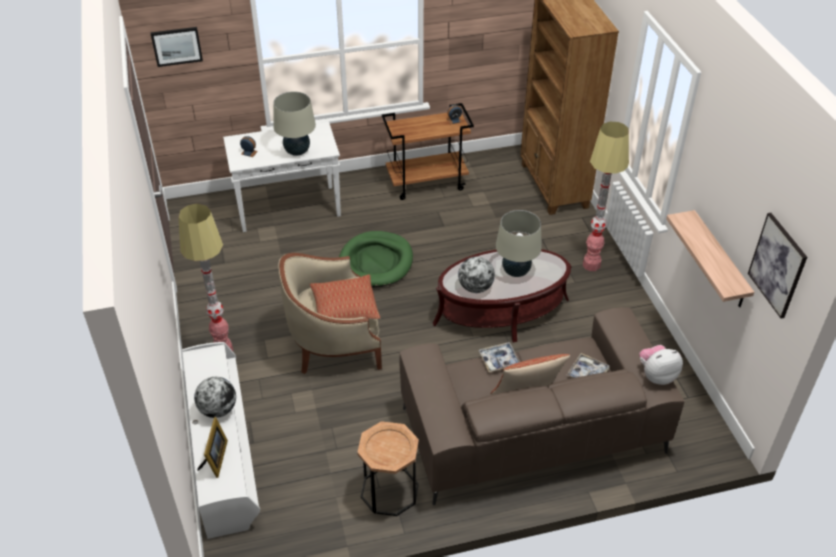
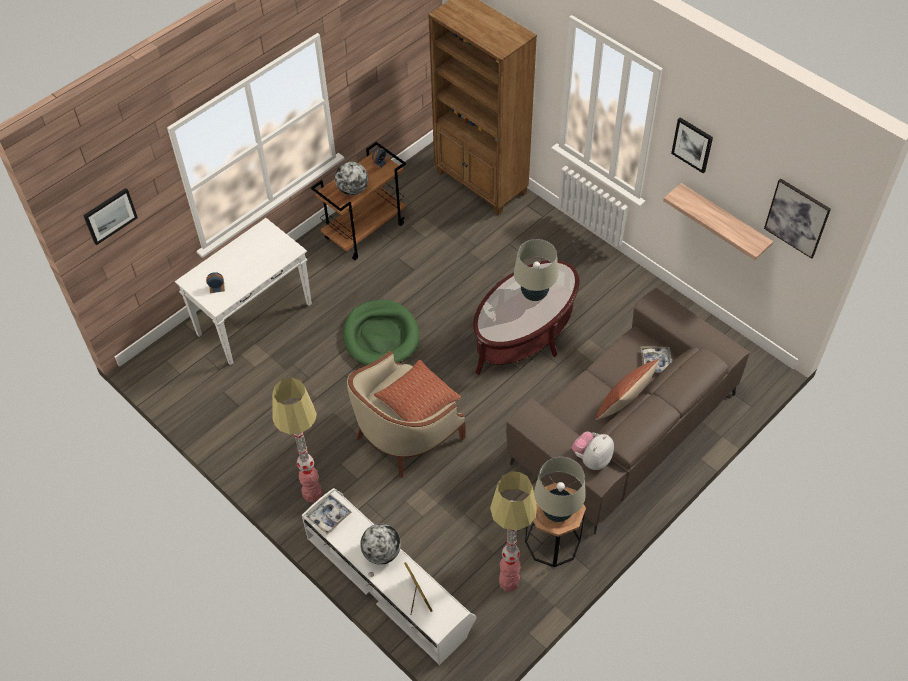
camera: 30 degrees left, 10 degrees up
beige table lamp [273,91,316,156] -> beige table lamp moved to [534,457,586,522]
globe [458,257,495,293] -> globe moved to [335,162,368,195]
tray [479,342,520,372] -> tray moved to [306,493,352,535]
floor lamp [583,122,629,271] -> floor lamp moved to [490,471,537,591]
plush toy [639,345,683,385] -> plush toy moved to [572,431,614,470]
none -> picture [671,118,713,173]

